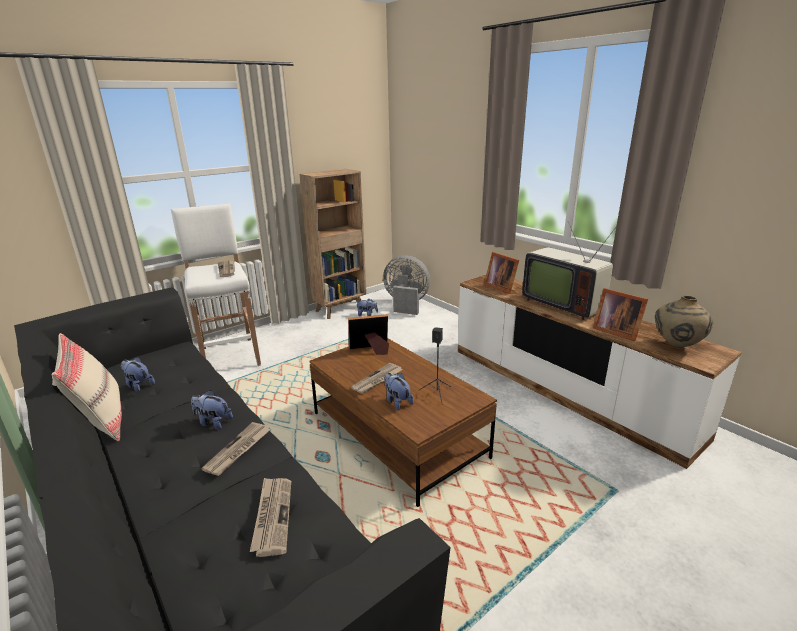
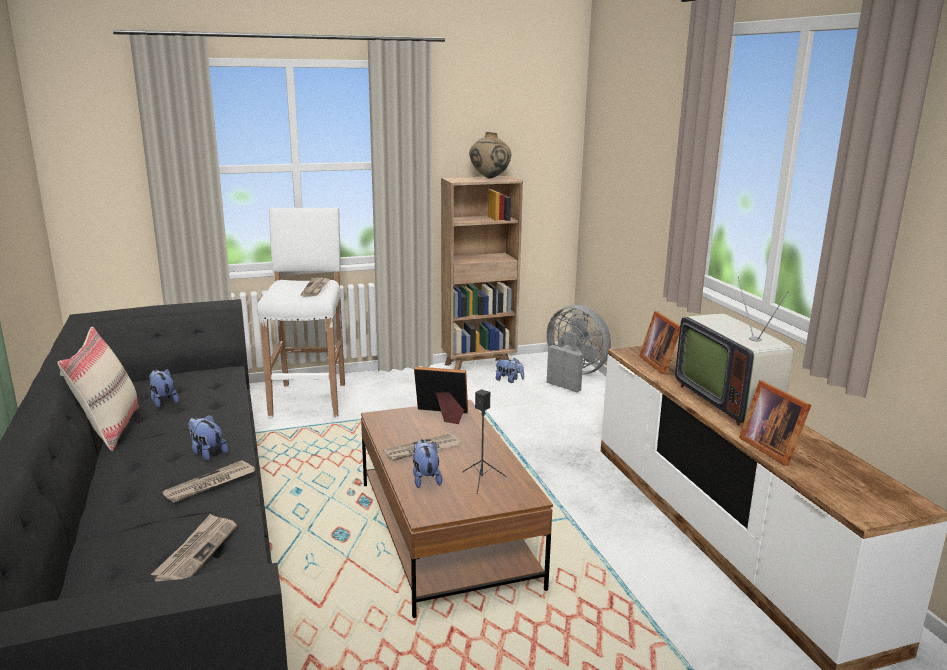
camera: 20 degrees right, 5 degrees down
beige vase [655,295,713,348] -> beige vase moved to [469,132,511,179]

